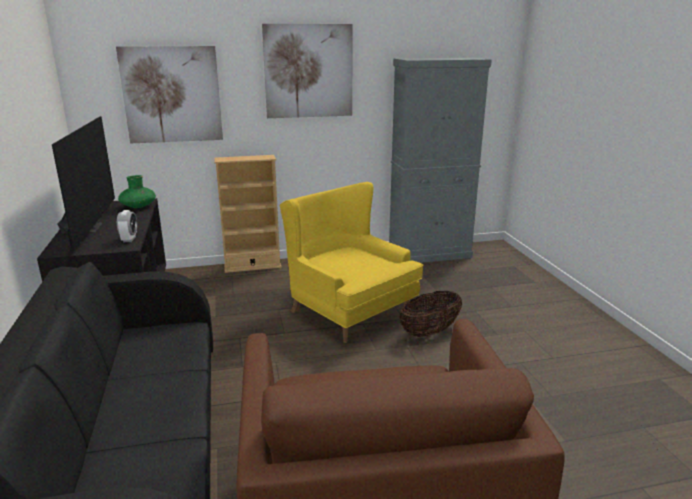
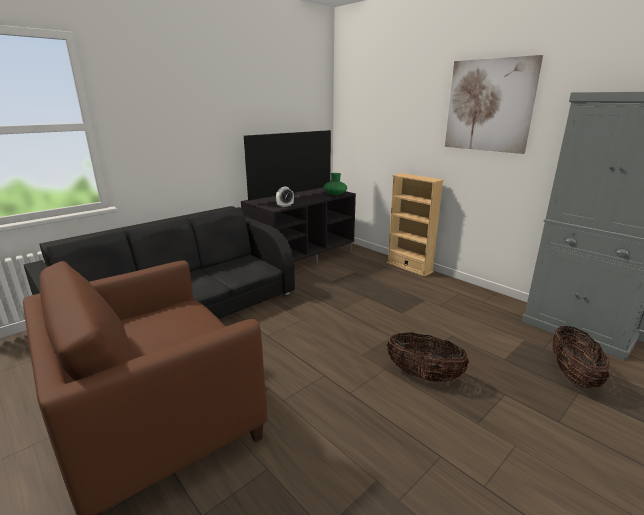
camera: 60 degrees right, 0 degrees up
picture [116,46,223,143] -> none
yellow armchair [279,182,423,343] -> none
none -> basket [553,326,610,388]

